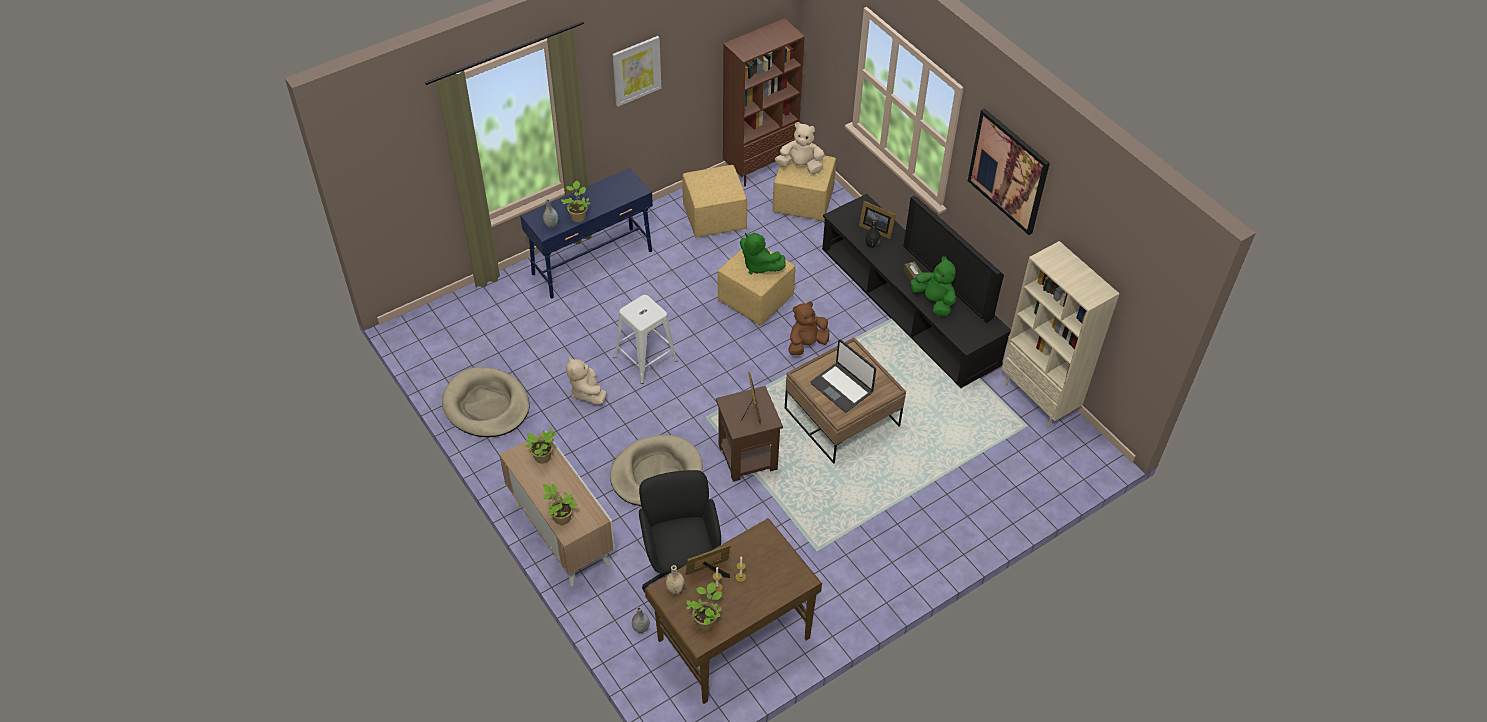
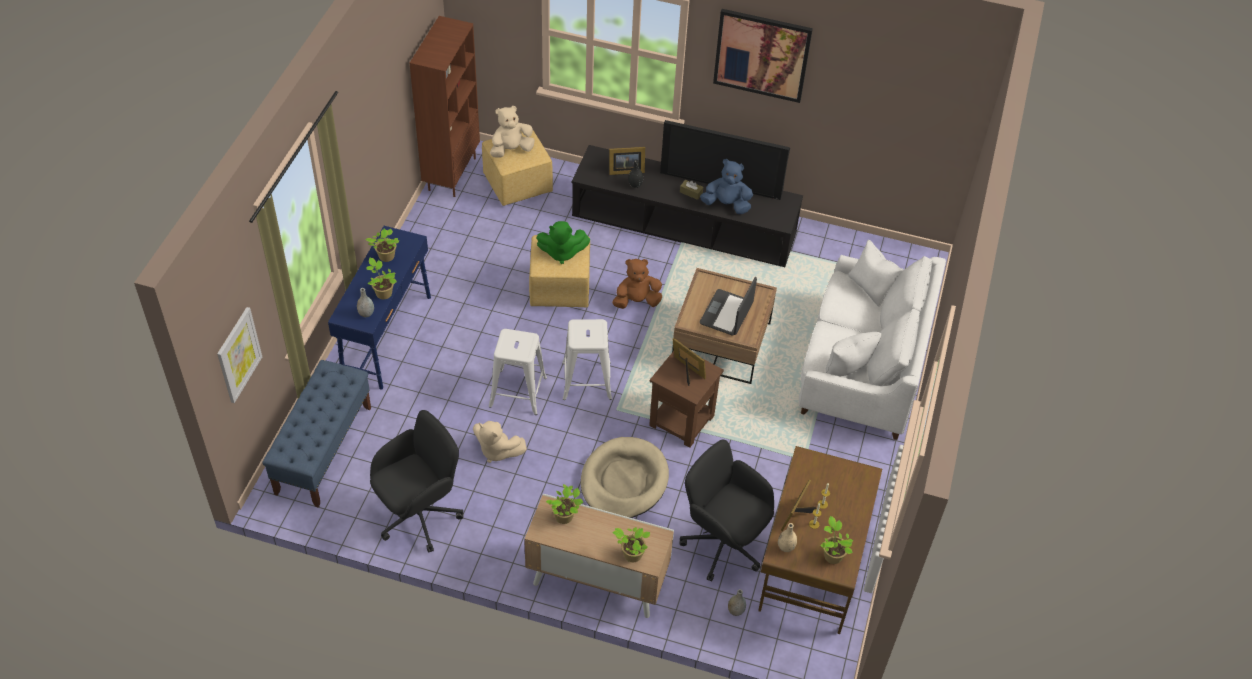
camera: 40 degrees left, 0 degrees up
beige dog bed [442,367,529,437] -> black office chair [370,410,464,553]
picture [612,36,661,107] -> picture moved to [217,307,262,403]
yellow ottoman [682,165,747,238] -> none
brown plush toy [789,302,830,355] -> brown plush toy turned 60 degrees clockwise [612,259,662,309]
laptop [810,339,876,412] -> laptop turned 105 degrees clockwise [700,277,757,336]
green plush toy [910,256,956,316] -> blue plush toy [700,159,753,214]
beige bookcase [1001,241,1120,427] -> none
none -> blue bench [262,360,371,508]
none -> potted plant [365,229,399,262]
none -> white stool [562,319,612,400]
none -> white sofa [799,240,946,440]

